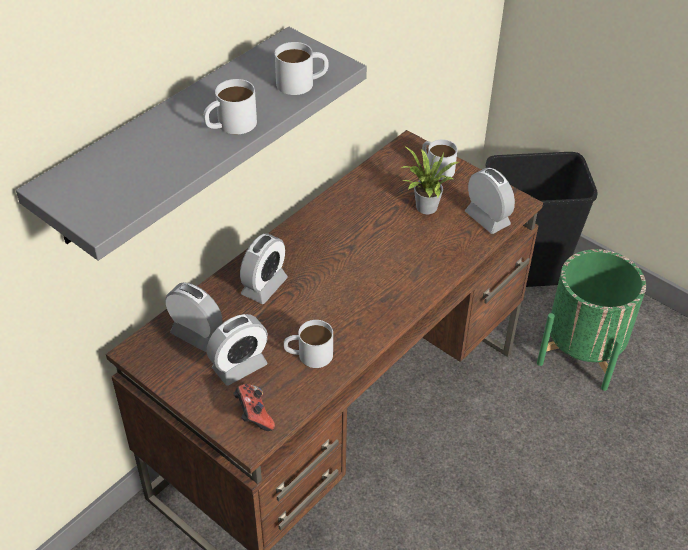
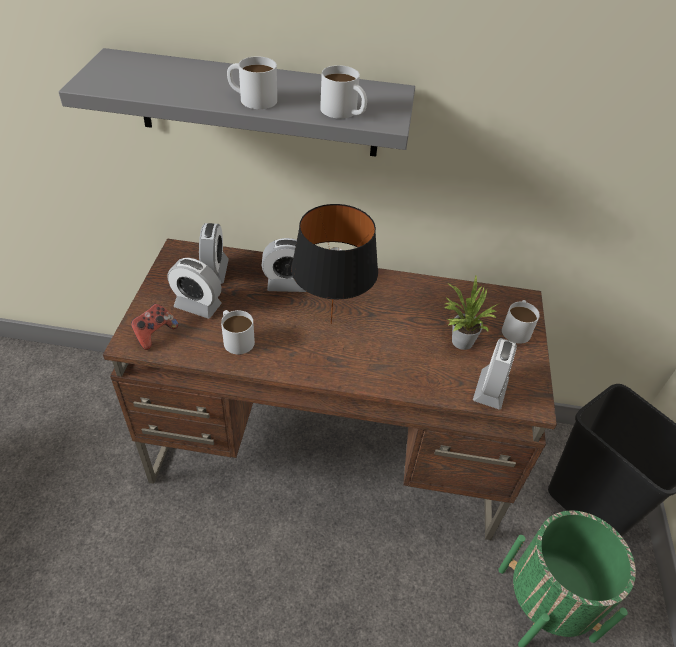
camera: 55 degrees right, 0 degrees up
none -> black table lamp [291,204,378,324]

